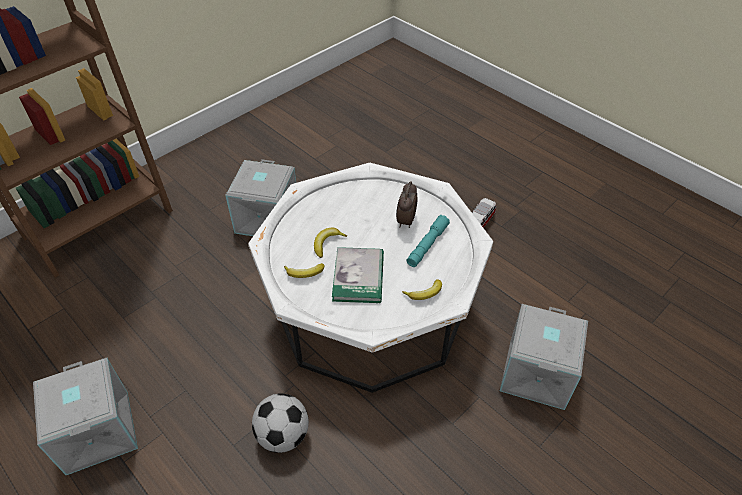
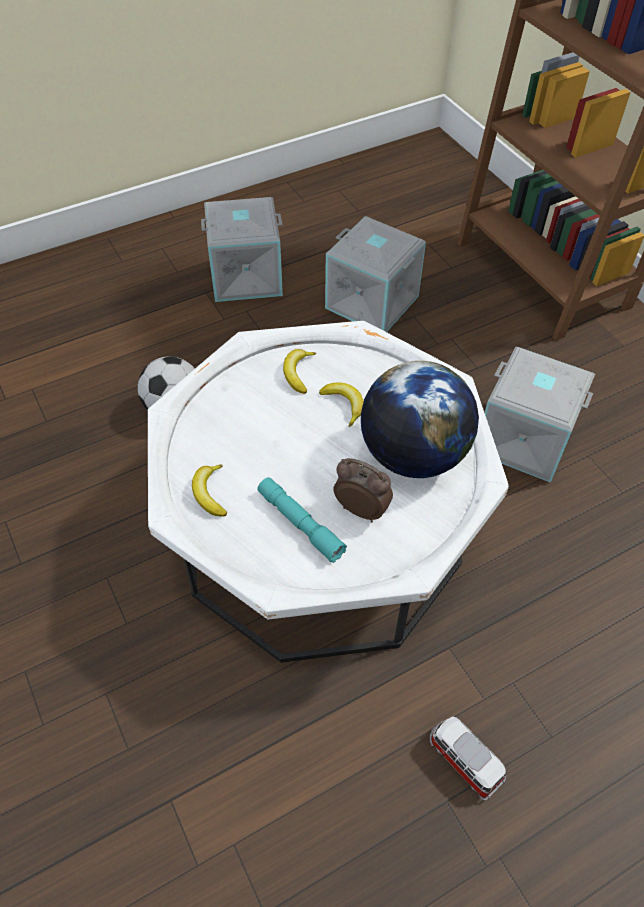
camera: 105 degrees right, 5 degrees up
book [332,247,384,303] -> none
grey storage box [500,304,588,410] -> grey storage box moved to [325,216,426,332]
none -> globe [361,361,479,478]

